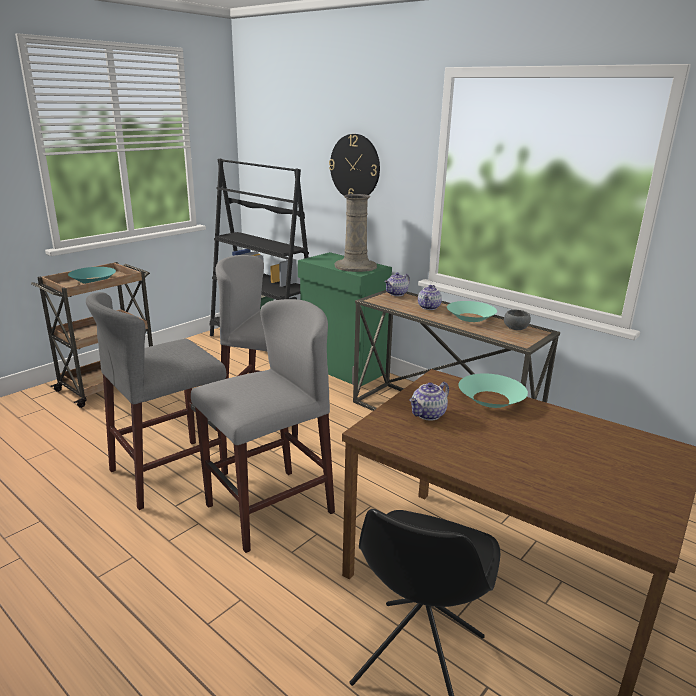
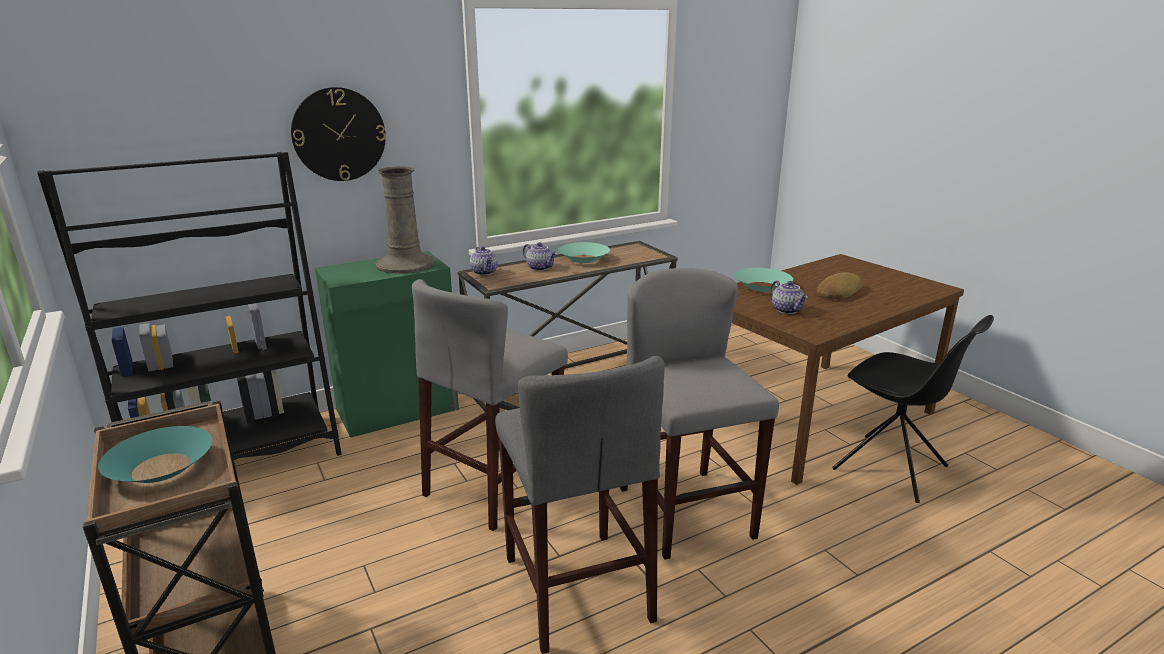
camera: 70 degrees left, 0 degrees up
grey bowl [504,310,531,330] -> none
none -> bread [817,273,863,299]

